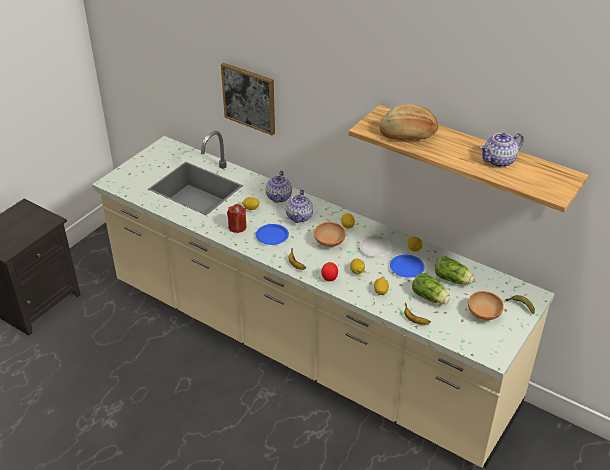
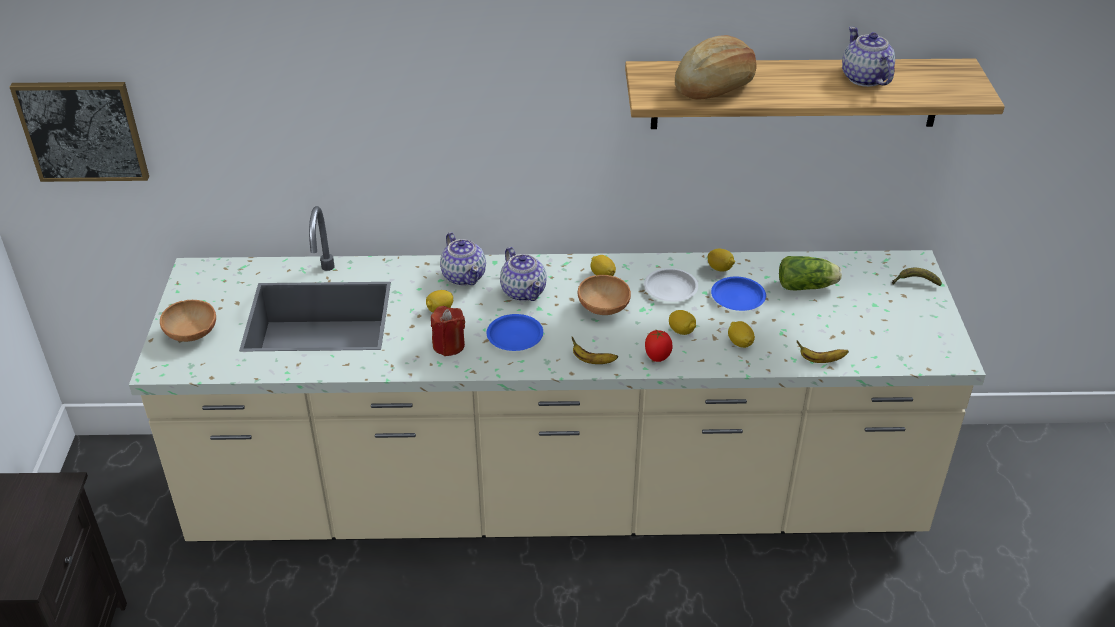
camera: 35 degrees left, 0 degrees up
picture [221,63,275,136] -> picture moved to [10,82,149,182]
lettuce [412,273,450,304] -> none
brown bowl [468,291,504,320] -> brown bowl moved to [160,300,216,342]
teapot [480,133,524,167] -> teapot turned 135 degrees clockwise [842,26,895,87]

